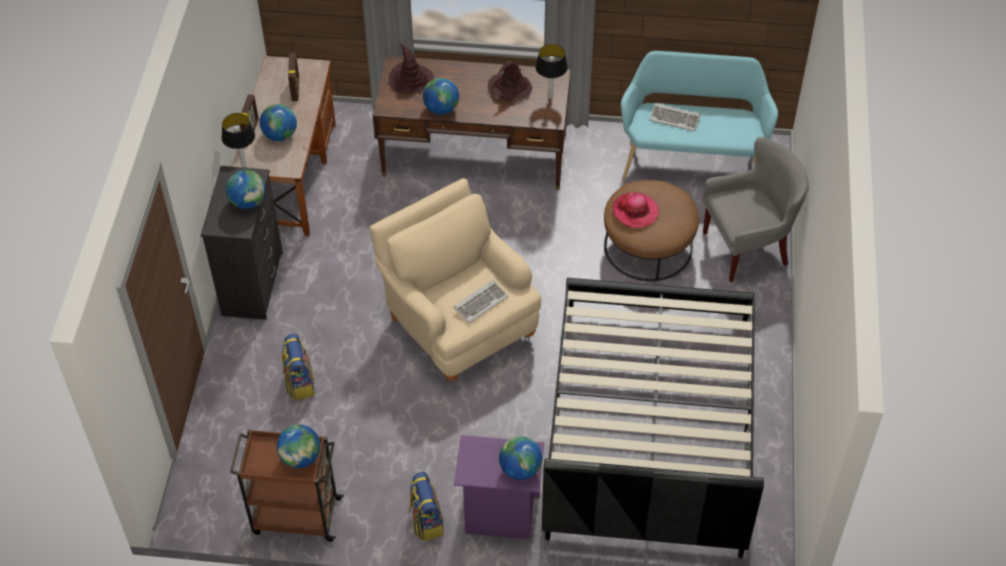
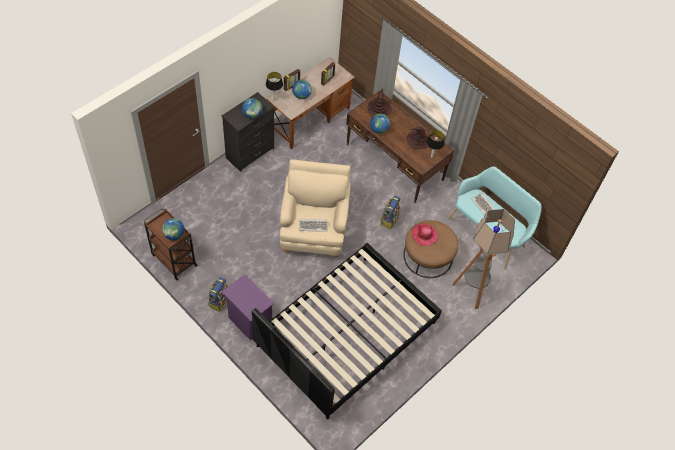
camera: 35 degrees right, 5 degrees up
backpack [282,334,315,400] -> backpack moved to [381,196,400,229]
globe [499,436,542,480] -> none
grey armchair [703,137,809,282] -> floor lamp [452,209,515,309]

